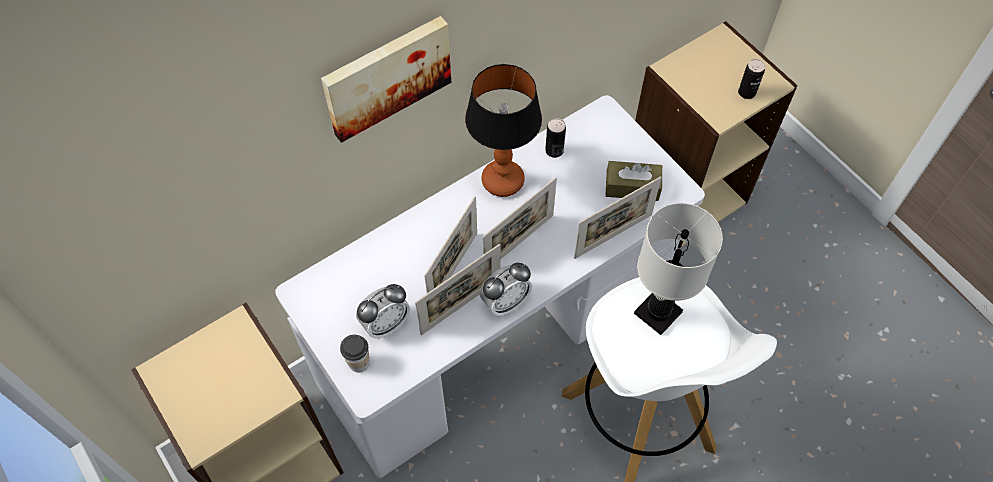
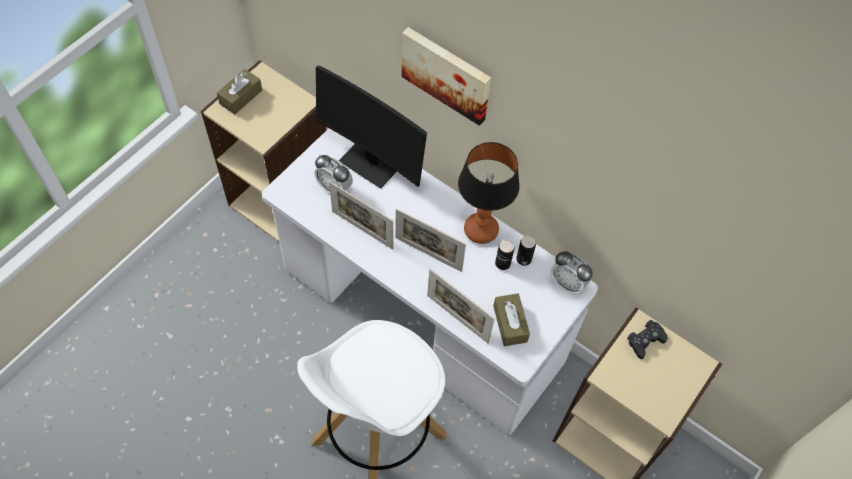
camera: 70 degrees right, 0 degrees up
cup [340,335,369,372] -> none
picture frame [424,196,477,293] -> none
alarm clock [480,263,532,317] -> alarm clock moved to [551,251,593,295]
white table lamp [634,203,723,335] -> none
can [738,59,765,99] -> can moved to [495,240,514,270]
none -> brown tissue box [217,69,262,115]
none -> monitor [316,66,427,189]
none -> black game controller [627,320,668,359]

